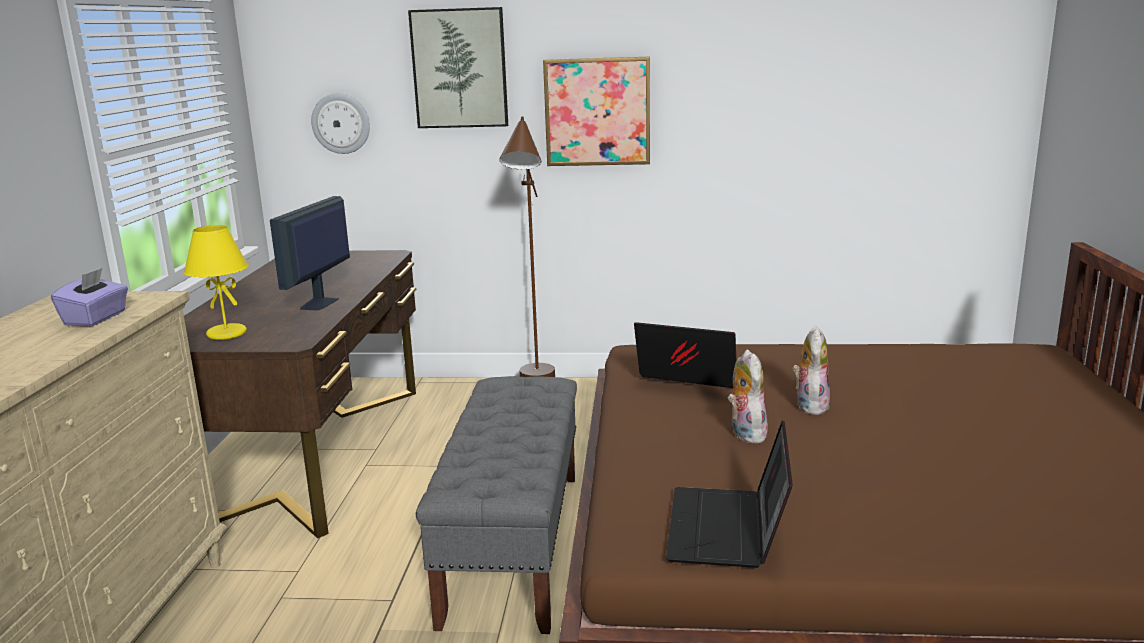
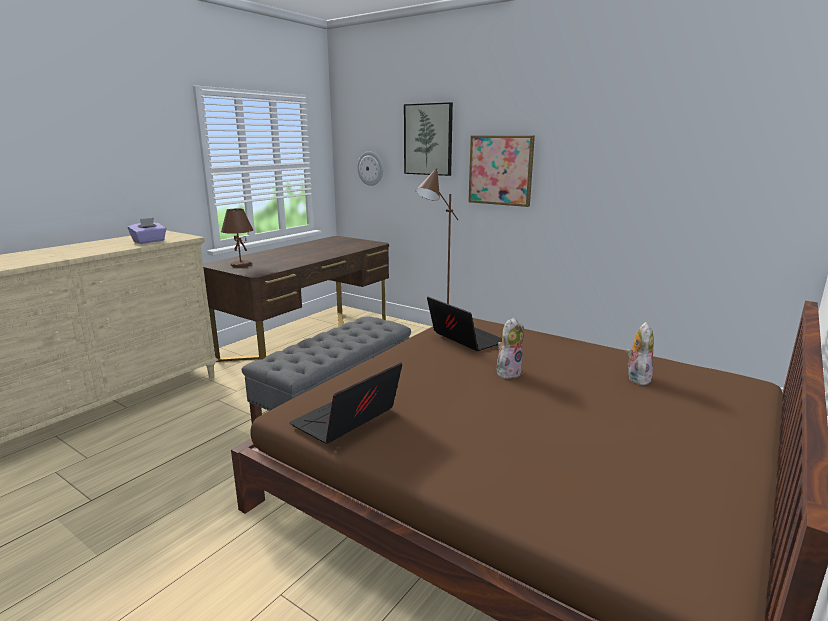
camera: 30 degrees right, 0 degrees up
yellow table lamp [184,225,249,340] -> brown table lamp [221,208,253,267]
monitor [270,196,350,311] -> none
plush toy [728,350,768,443] -> plush toy moved to [626,322,654,386]

